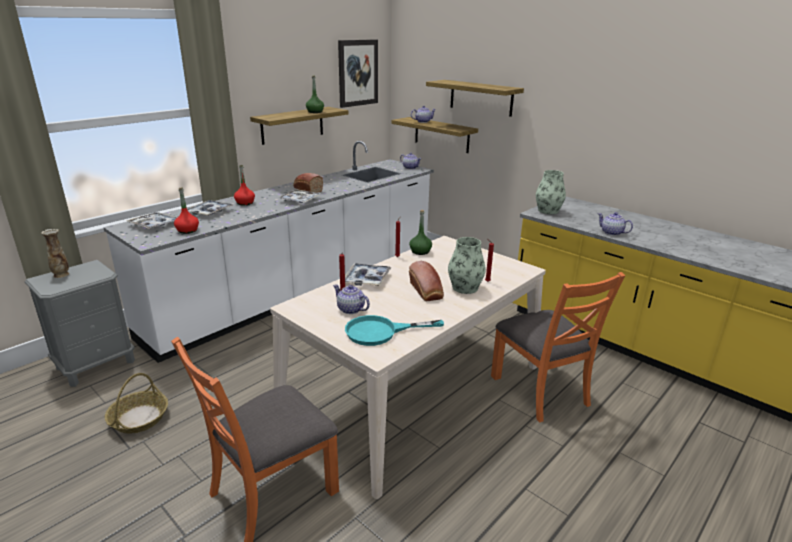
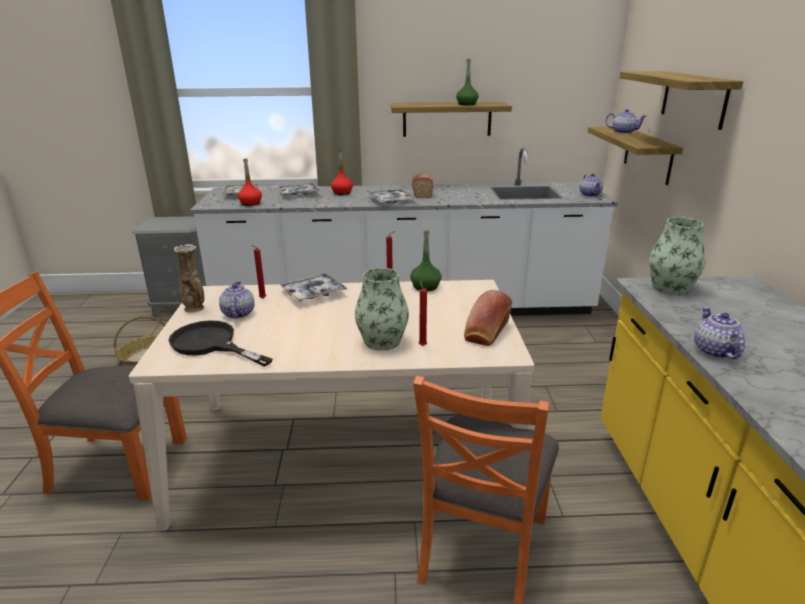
camera: 45 degrees right, 0 degrees up
vase [41,229,69,278] -> vase moved to [174,244,204,313]
picture [338,40,378,108] -> none
turquoise frying pan [345,315,444,346] -> black frying pan [168,320,273,367]
bread [409,261,444,301] -> bread moved to [464,290,512,346]

